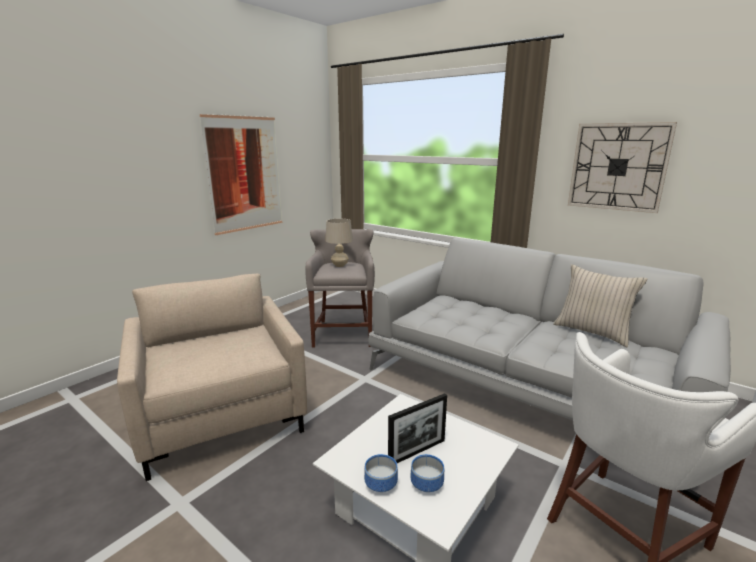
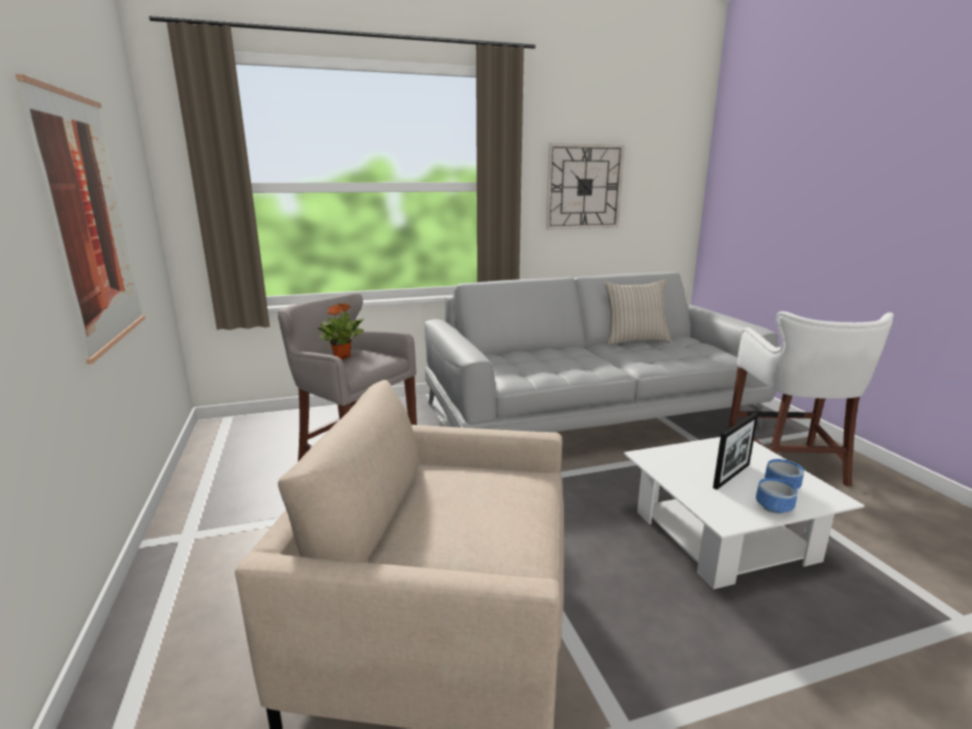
camera: 55 degrees left, 0 degrees up
beige table lamp [325,219,353,267] -> potted plant [316,303,365,359]
picture frame [388,393,447,463] -> picture frame turned 45 degrees clockwise [713,413,758,490]

